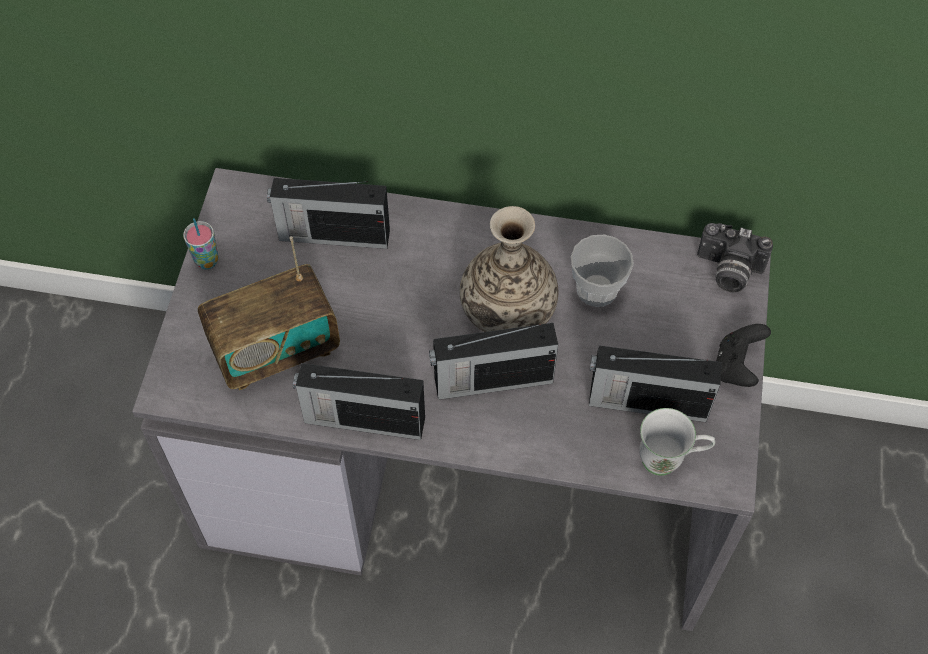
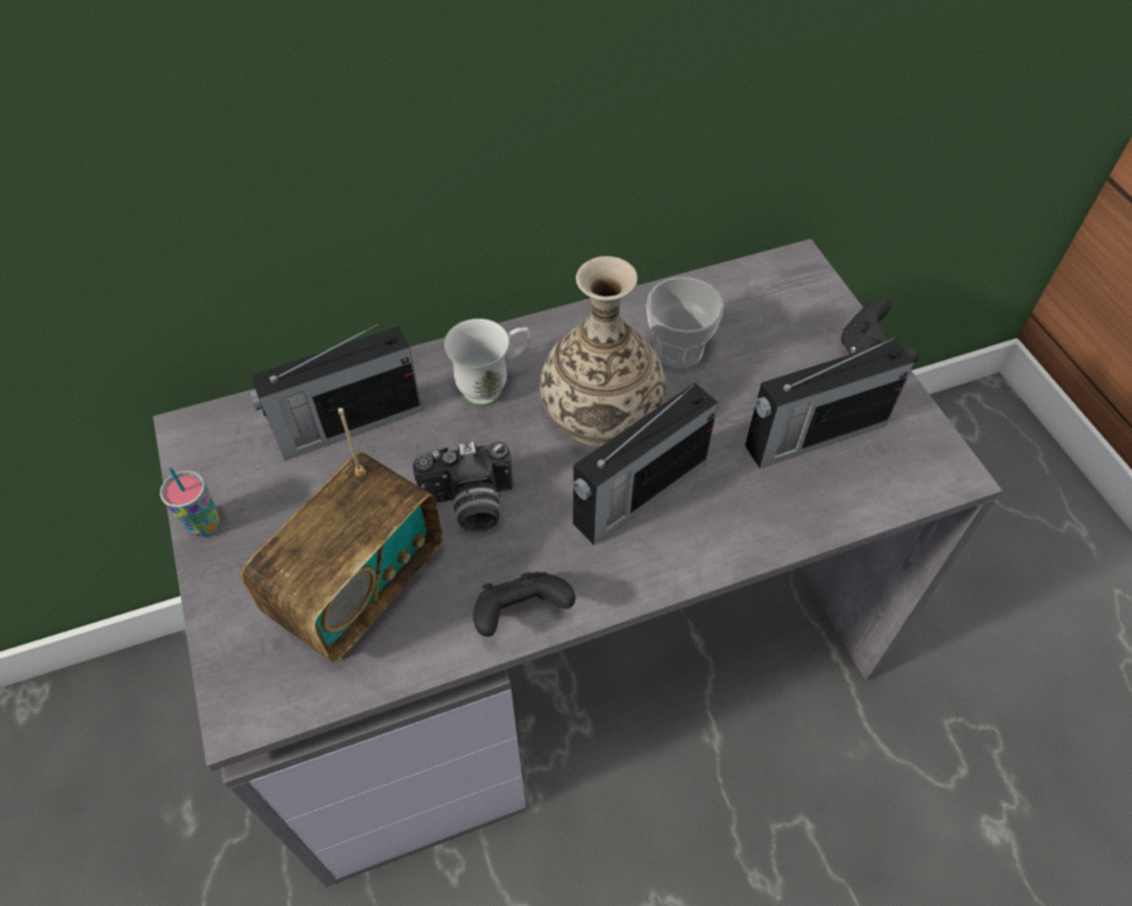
camera: 30 degrees left, 5 degrees down
radio [293,363,425,440] -> black game controller [473,572,576,637]
white mug [639,408,715,476] -> white mug moved to [444,318,531,406]
camera [697,223,773,292] -> camera moved to [413,441,513,532]

